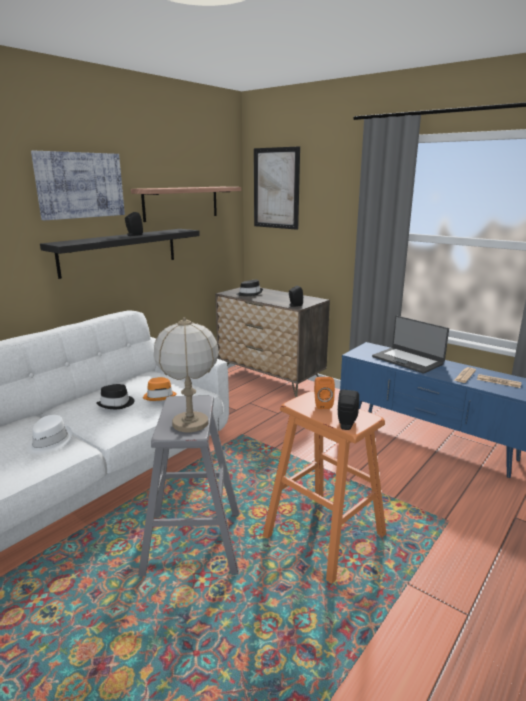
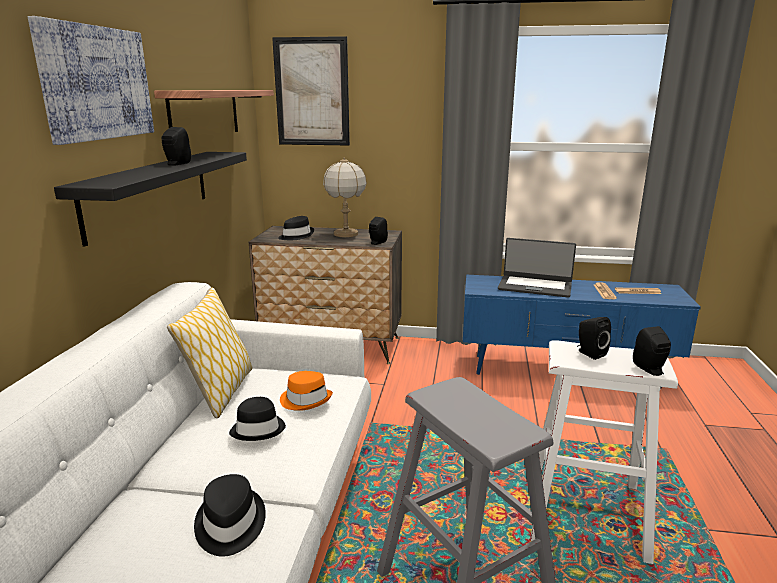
camera: 30 degrees left, 0 degrees up
white hat [27,415,72,455] -> black hat [194,474,266,557]
table lamp [154,317,219,432] -> table lamp moved to [323,157,367,237]
orange stool [263,391,386,584] -> white stool [531,340,678,564]
orange speaker [314,377,335,409] -> black speaker [577,317,611,360]
none -> pillow [167,288,253,418]

